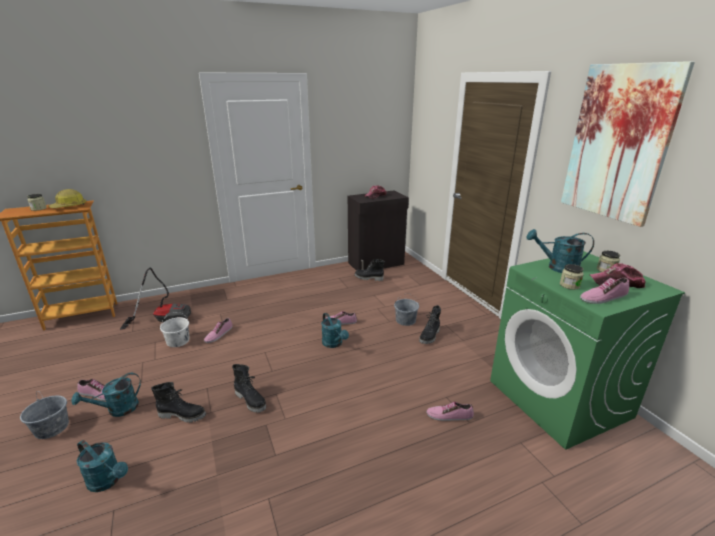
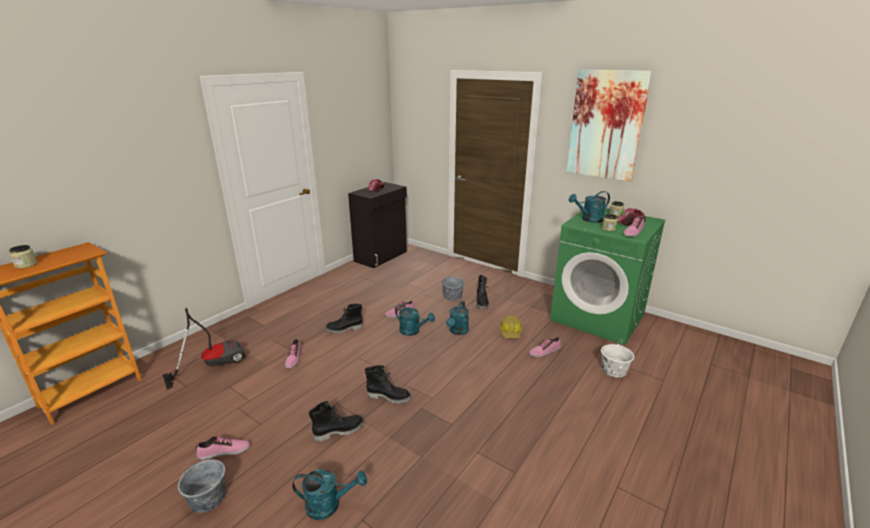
camera: 30 degrees left, 0 degrees up
hard hat [49,189,86,208] -> hard hat moved to [500,315,523,339]
turquoise watering can [71,373,141,417] -> turquoise watering can moved to [446,301,469,335]
white bucket [160,312,190,347] -> white bucket moved to [601,343,634,378]
black boot [355,259,385,281] -> black boot moved to [325,304,363,334]

